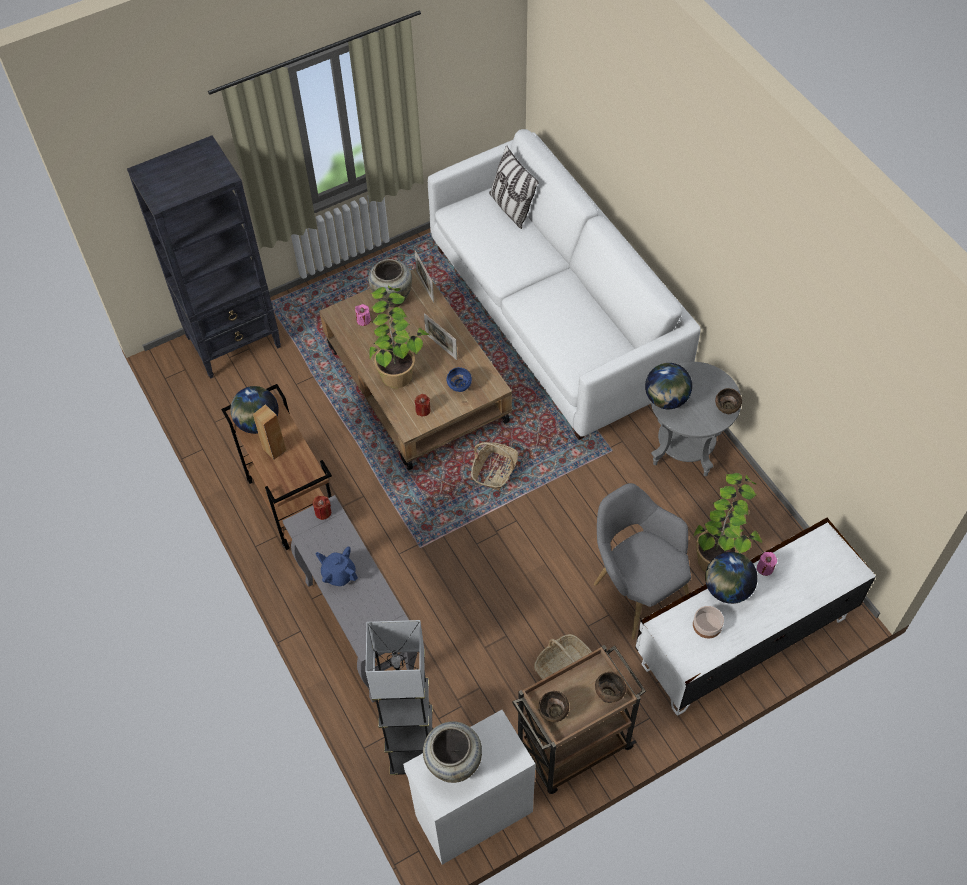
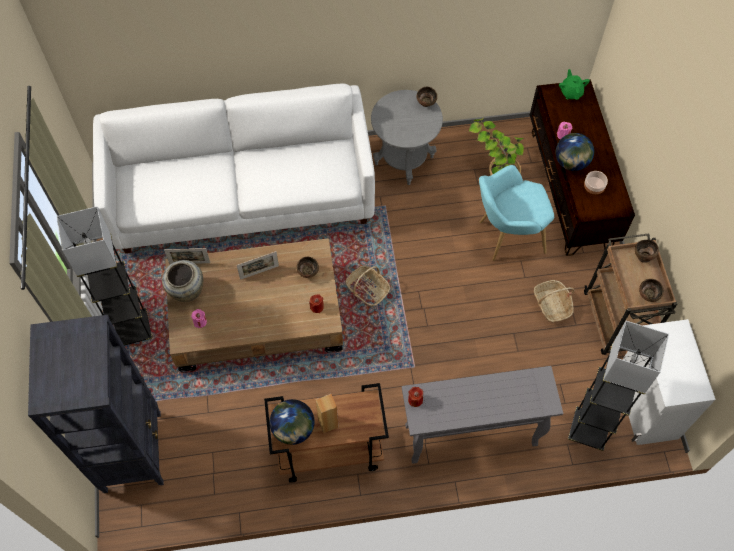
camera: 70 degrees left, 5 degrees up
blue teapot [316,546,358,586] -> none
potted plant [369,286,430,388] -> none
beige vase [423,721,482,783] -> none
blue bowl [447,367,472,392] -> brown bowl [296,257,319,278]
pillow [489,145,539,229] -> none
grey armchair [594,483,691,640] -> turquoise armchair [479,165,555,261]
white tv stand [635,518,876,716] -> brown tv stand [530,79,635,256]
globe [645,363,692,409] -> none
none -> grey floor lamp [57,206,152,346]
none -> green teapot [559,69,590,100]

